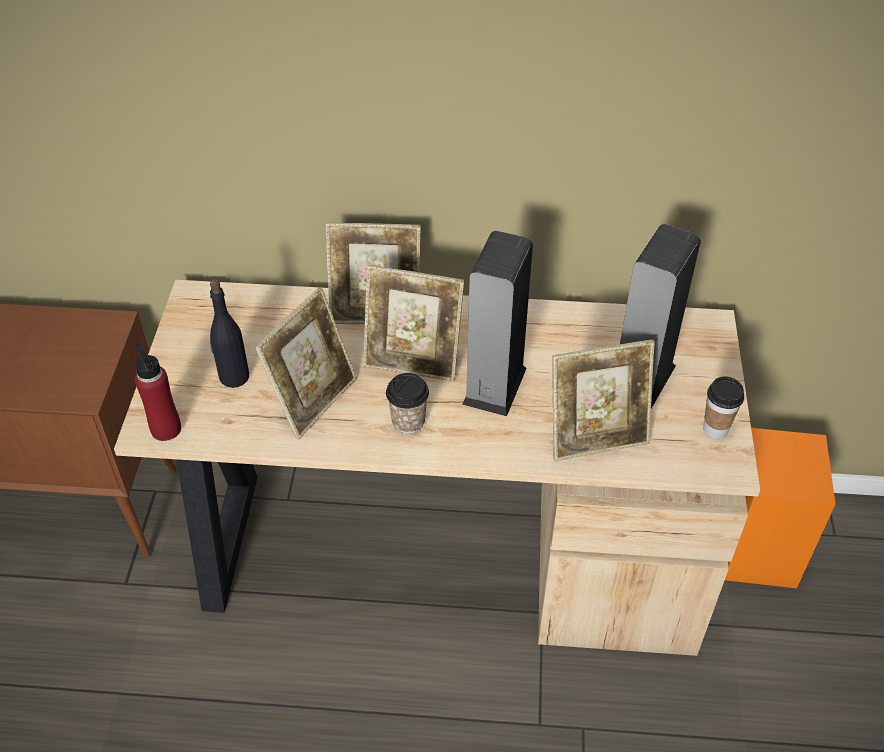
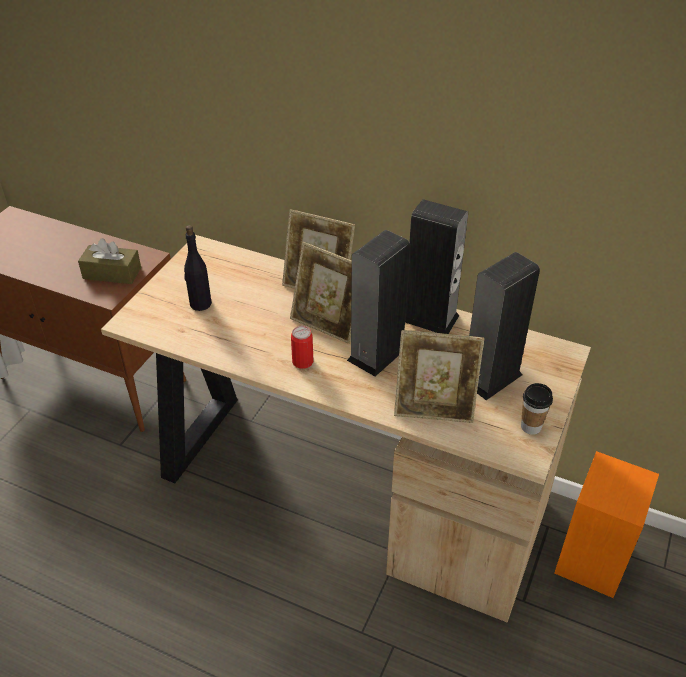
camera: 20 degrees right, 5 degrees down
red bottle [135,343,181,441] -> none
picture frame [255,287,357,439] -> none
cup [386,373,429,433] -> can [291,326,313,369]
none -> brown tissue box [78,238,141,284]
none -> speaker [405,199,468,334]

